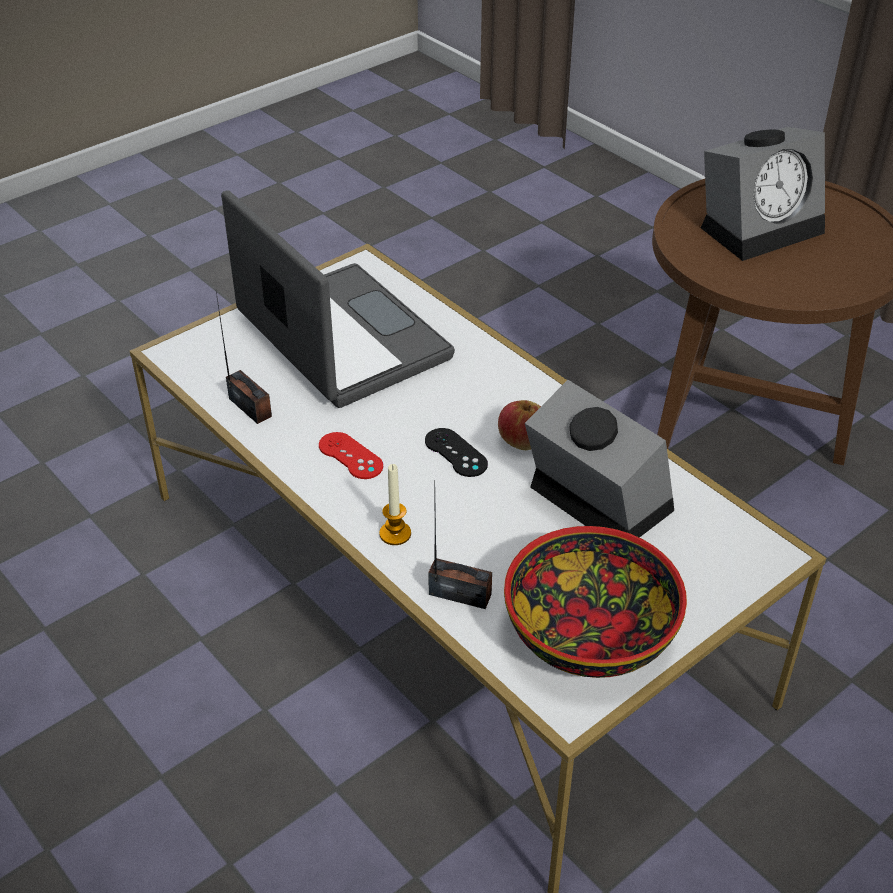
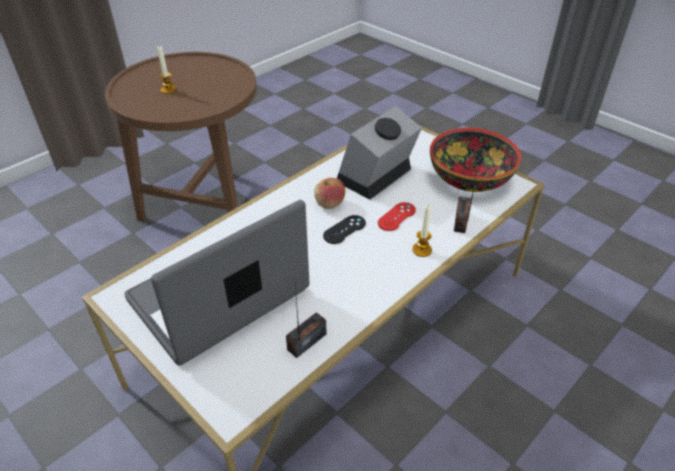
camera: 95 degrees left, 0 degrees up
red game controller [319,432,383,479] -> red game controller moved to [378,202,416,231]
alarm clock [701,127,825,261] -> candle [157,46,177,94]

